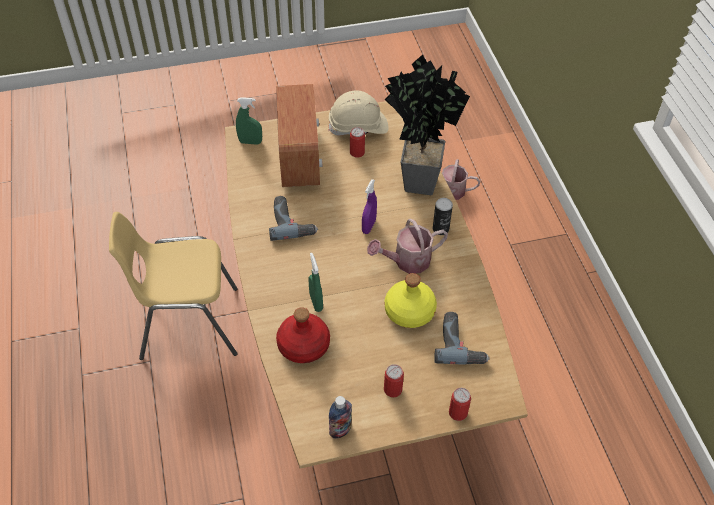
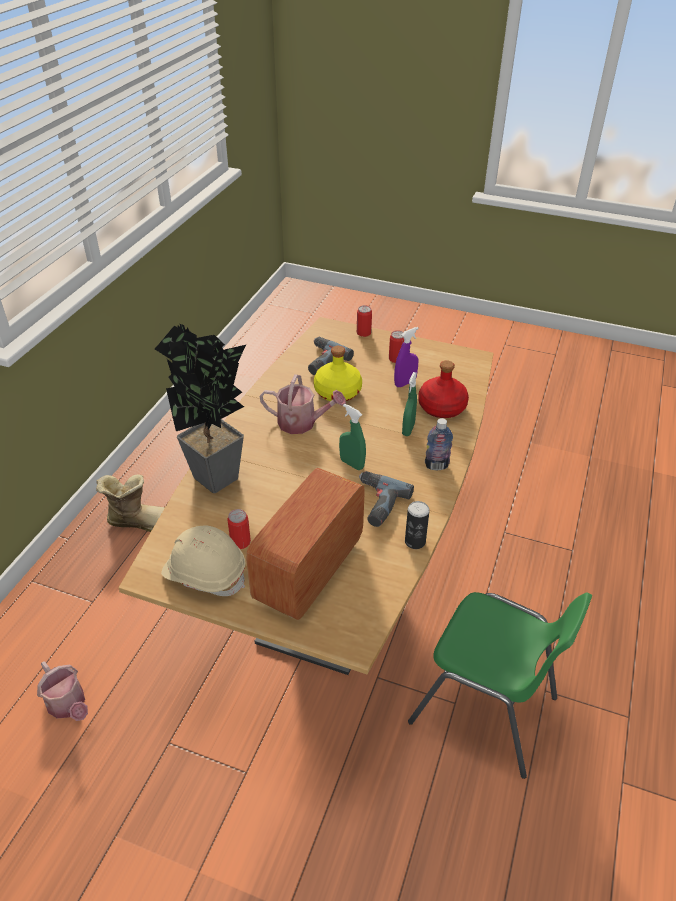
camera: 145 degrees left, 10 degrees down
yellow chair [109,212,238,360] -> green chair [408,592,592,779]
green spray bottle [236,97,262,145] -> green spray bottle moved to [339,404,366,470]
bottle [329,396,352,439] -> bottle moved to [425,418,453,470]
purple spray bottle [362,179,377,234] -> purple spray bottle moved to [394,327,419,387]
can [433,198,453,235] -> can moved to [405,501,430,549]
none -> boot [96,474,165,532]

